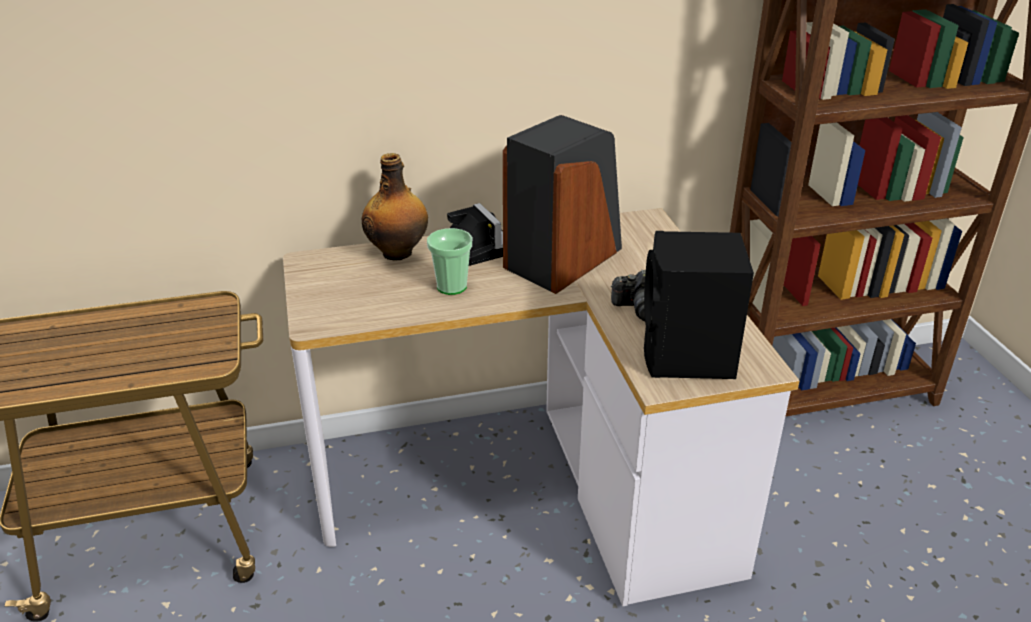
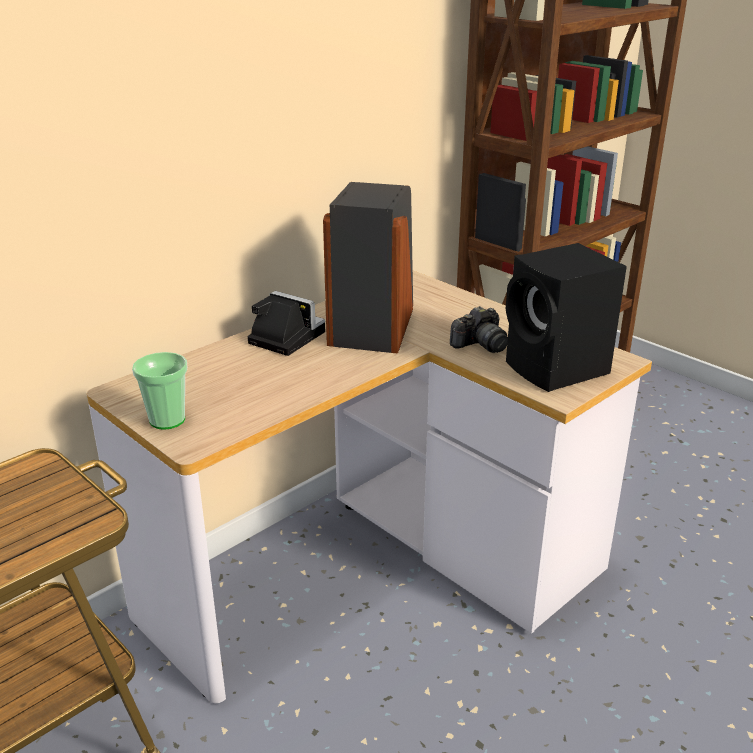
camera: 30 degrees left, 5 degrees down
bottle [362,153,428,260] -> none
cup [427,228,472,295] -> cup moved to [132,352,187,430]

